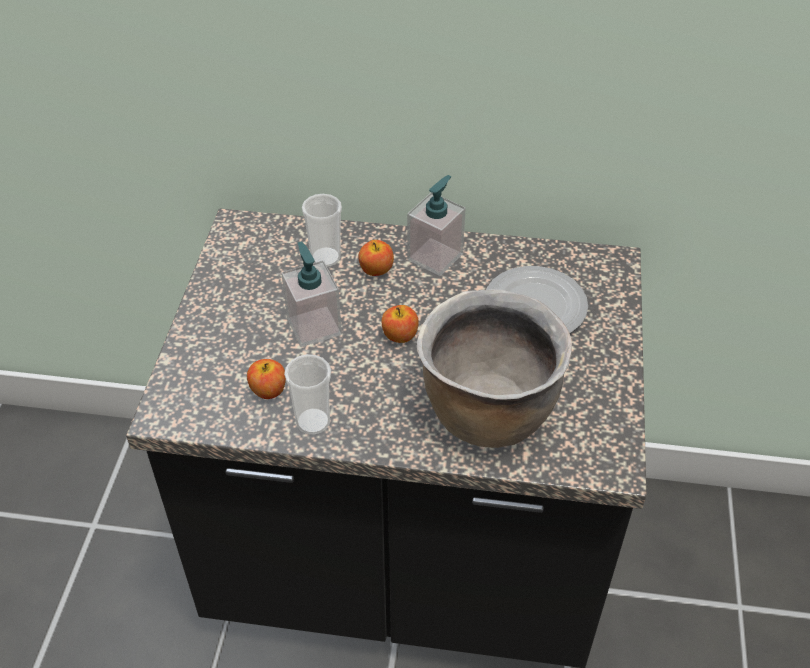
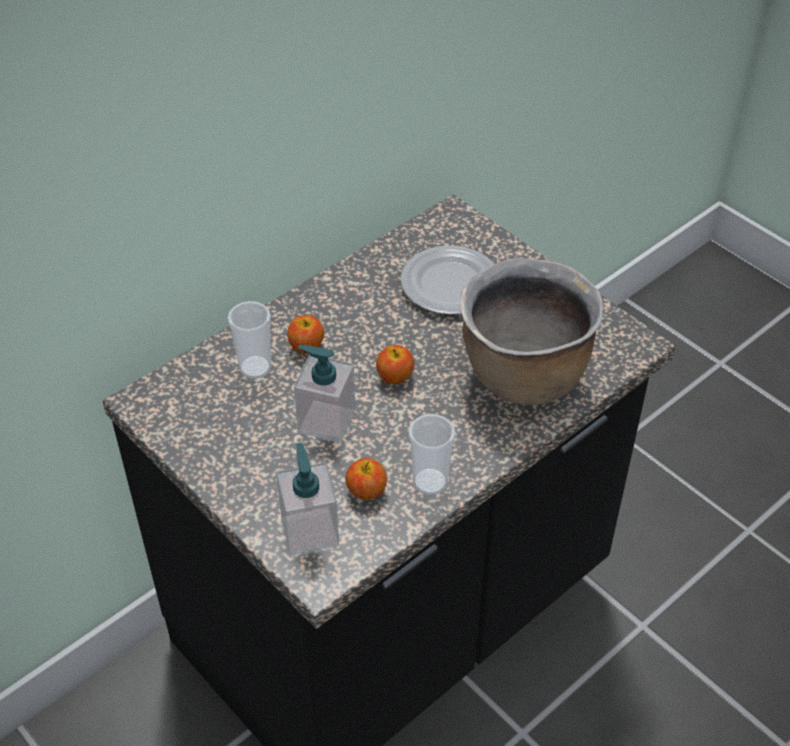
camera: 50 degrees left, 0 degrees up
soap dispenser [407,175,466,276] -> soap dispenser moved to [276,443,339,556]

